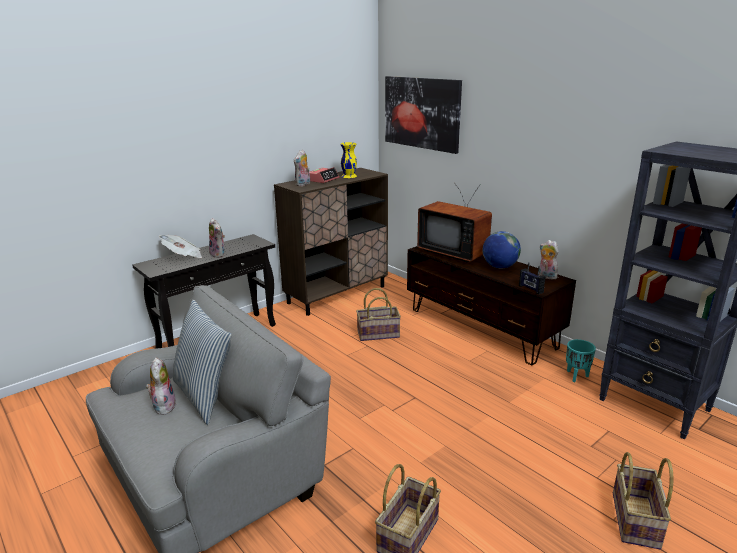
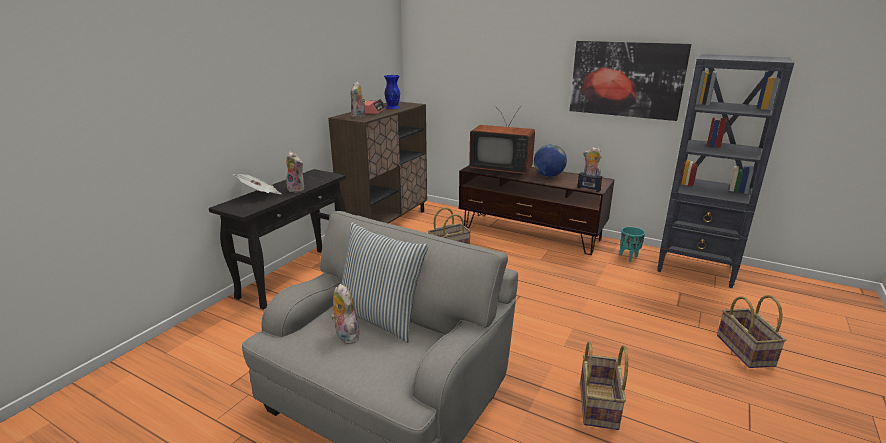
camera: 20 degrees left, 0 degrees up
yellow vase [340,142,357,178] -> blue vase [384,75,401,109]
picture [385,76,462,154] -> picture moved to [569,41,691,121]

